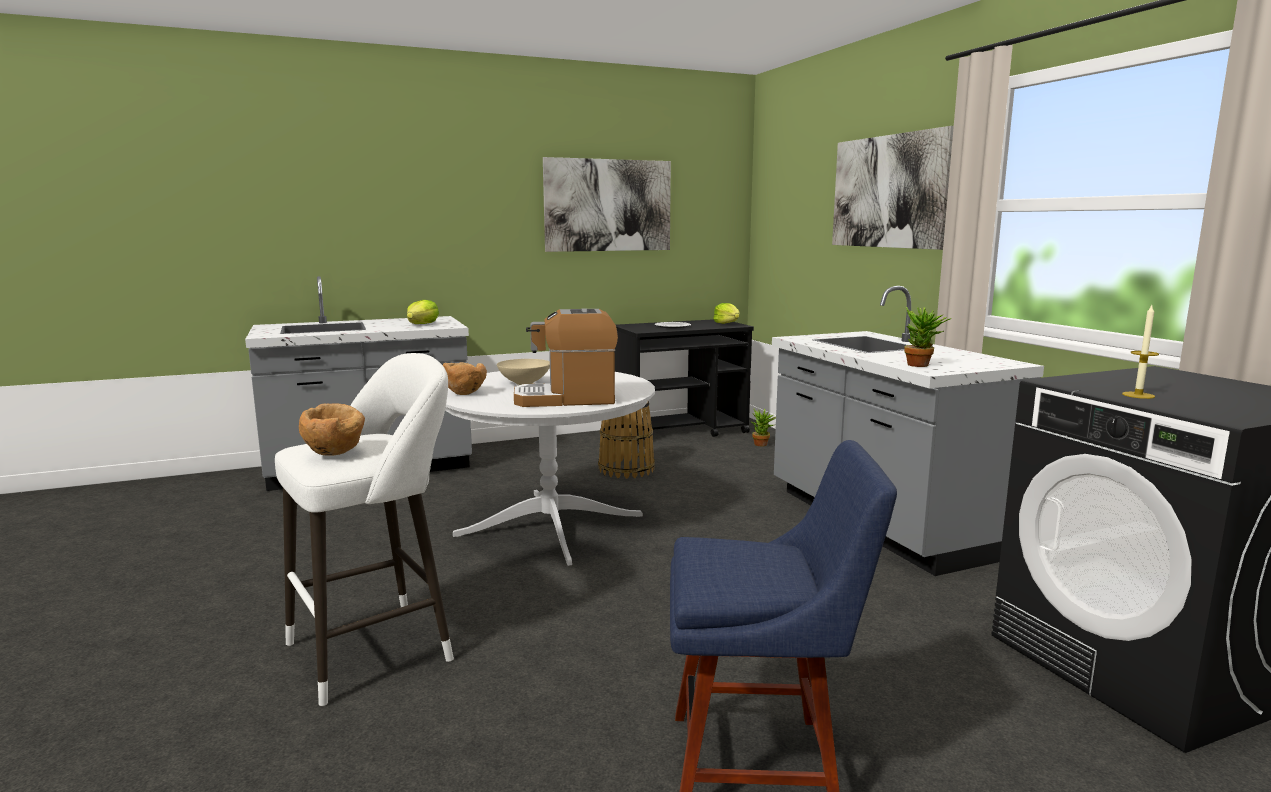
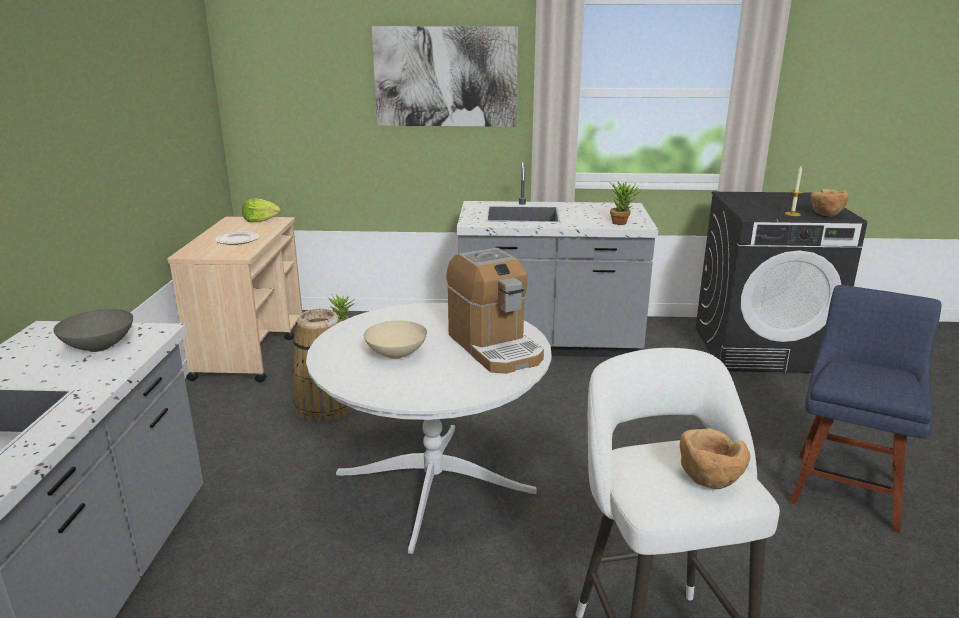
camera: 65 degrees left, 10 degrees up
lettuce [407,300,439,324] -> grey bowl [53,309,133,352]
brown bowl [443,362,487,395] -> brown bowl moved to [811,189,849,217]
coffee machine [514,308,618,407] -> coffee machine turned 45 degrees counterclockwise [447,248,544,374]
picture [543,157,671,252] -> none
black cart [615,319,754,445] -> beige cart [167,216,302,383]

